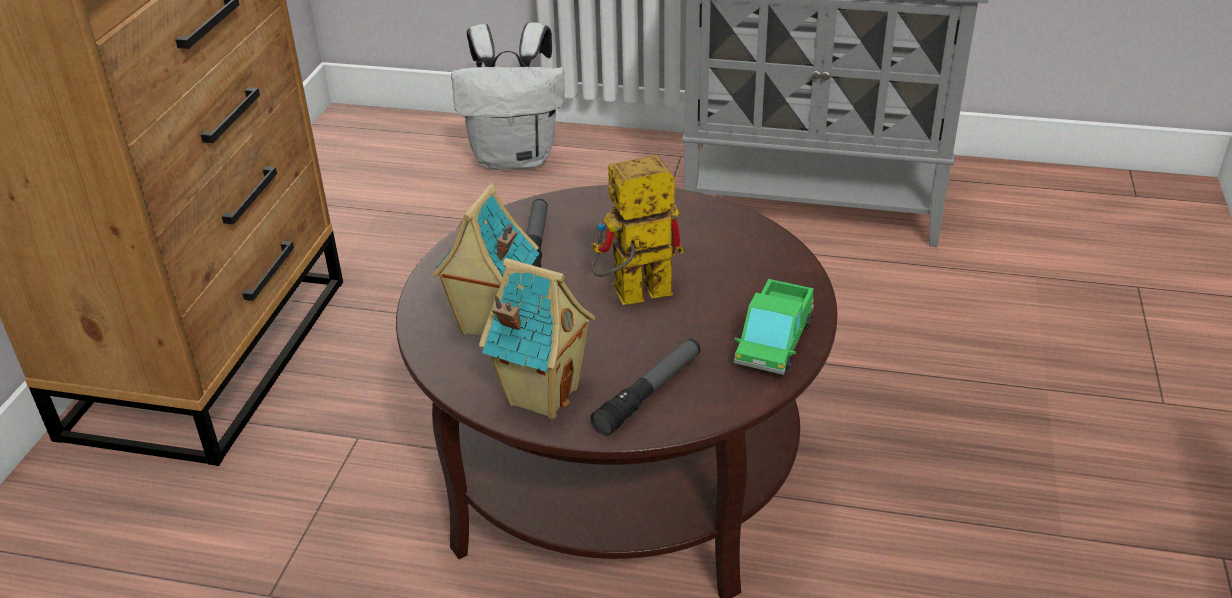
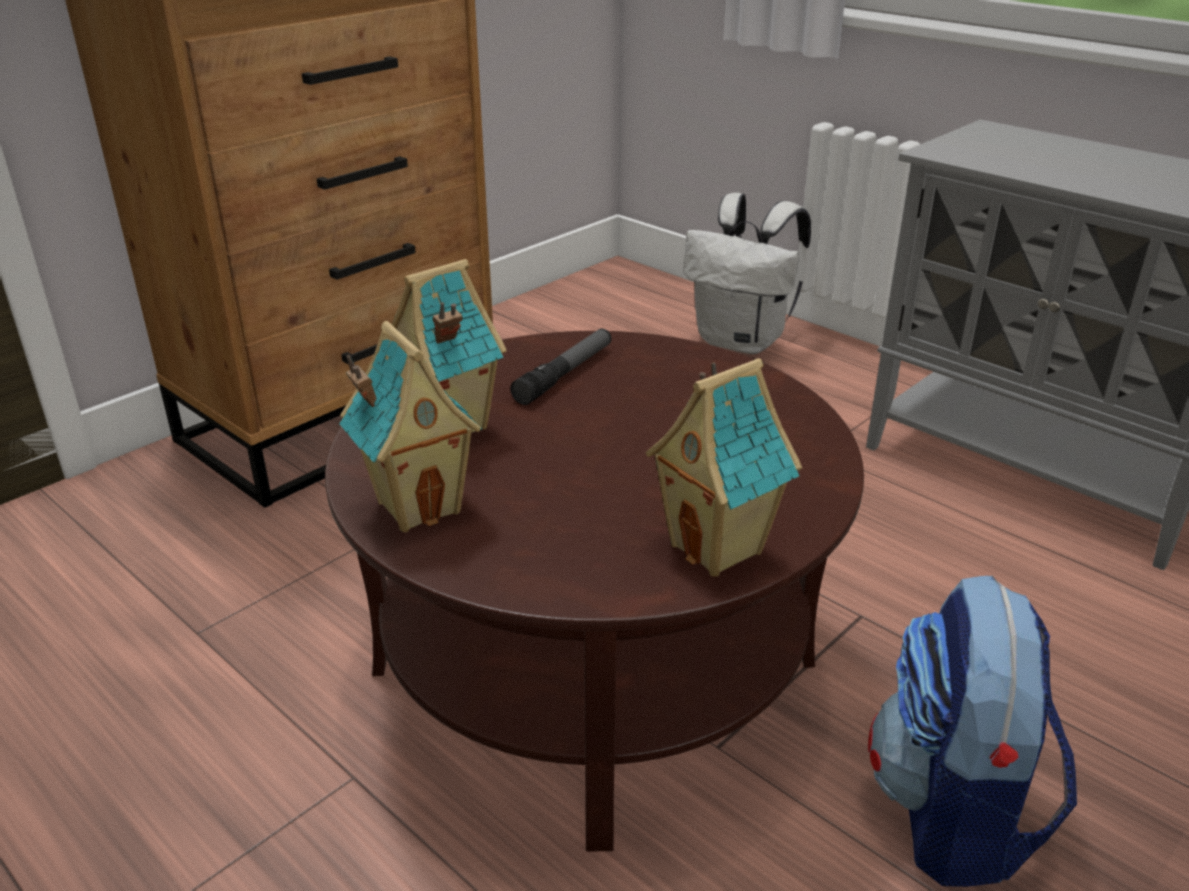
camera: 30 degrees right, 5 degrees down
flashlight [590,339,701,436] -> none
toy robot [591,155,684,305] -> none
toy truck [734,279,814,375] -> toy house [646,358,802,577]
none -> backpack [868,575,1077,887]

